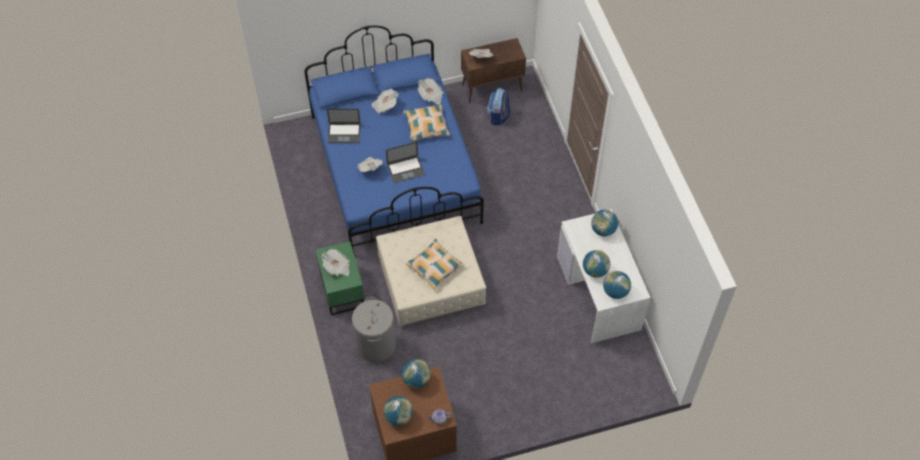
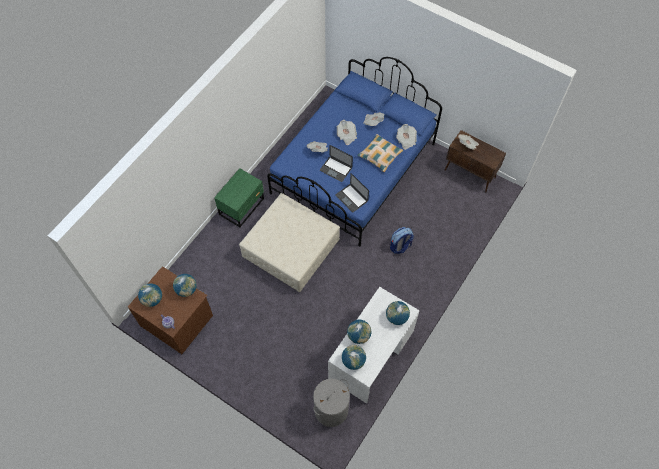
camera: 50 degrees right, 5 degrees up
newspaper [322,249,350,276] -> newspaper moved to [337,120,357,145]
laptop [327,109,361,143] -> laptop moved to [335,173,369,212]
grey laundry basket [352,297,396,362] -> grey laundry basket moved to [313,379,350,427]
pillow [405,239,465,290] -> none
backpack [487,88,510,125] -> backpack moved to [390,227,414,254]

